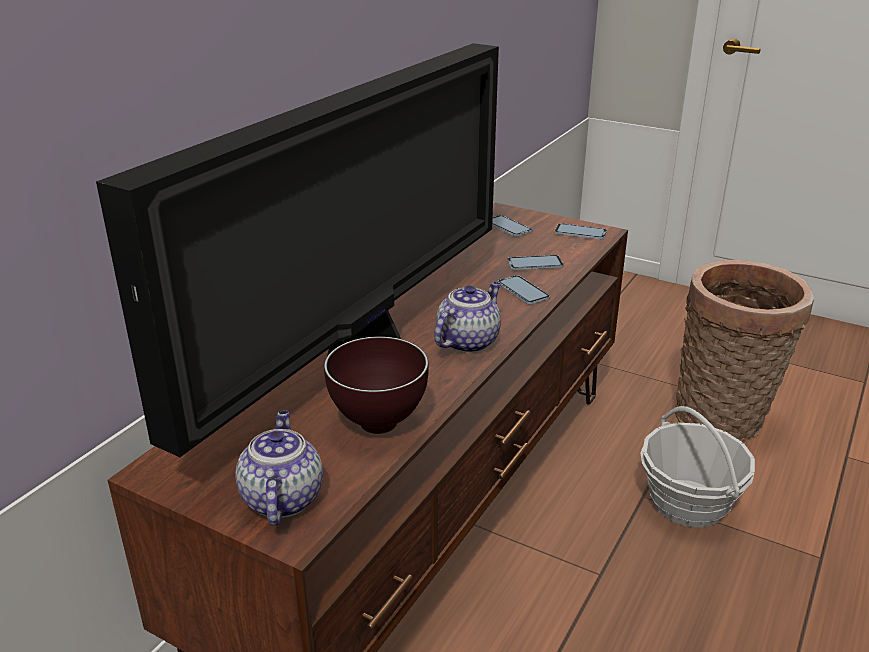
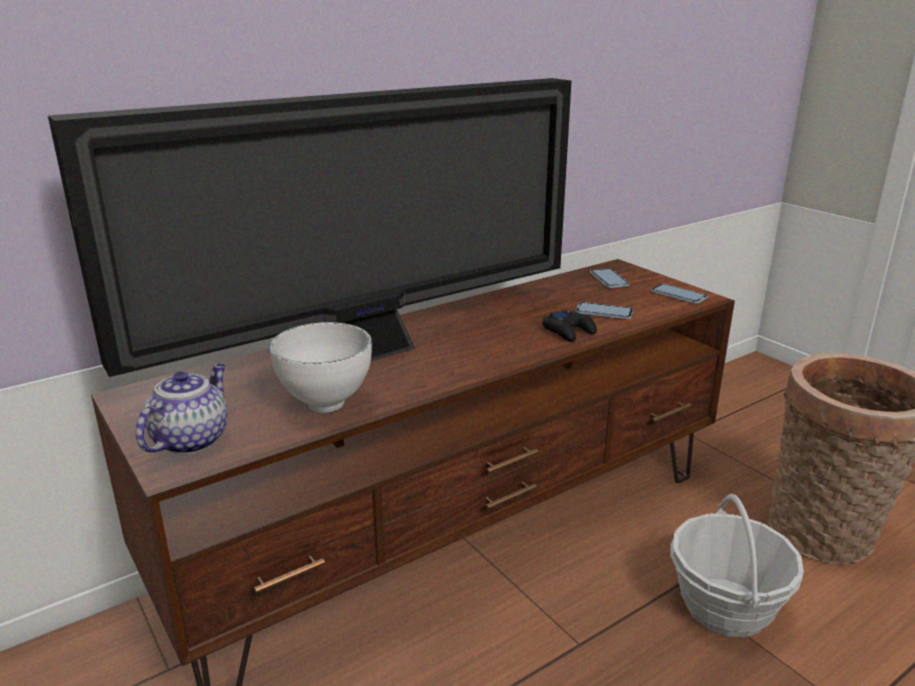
camera: 25 degrees right, 5 degrees down
brown bowl [324,336,429,434] -> white bowl [270,322,372,413]
teapot [434,282,501,353] -> none
phone [498,275,550,305] -> black game controller [542,310,597,342]

